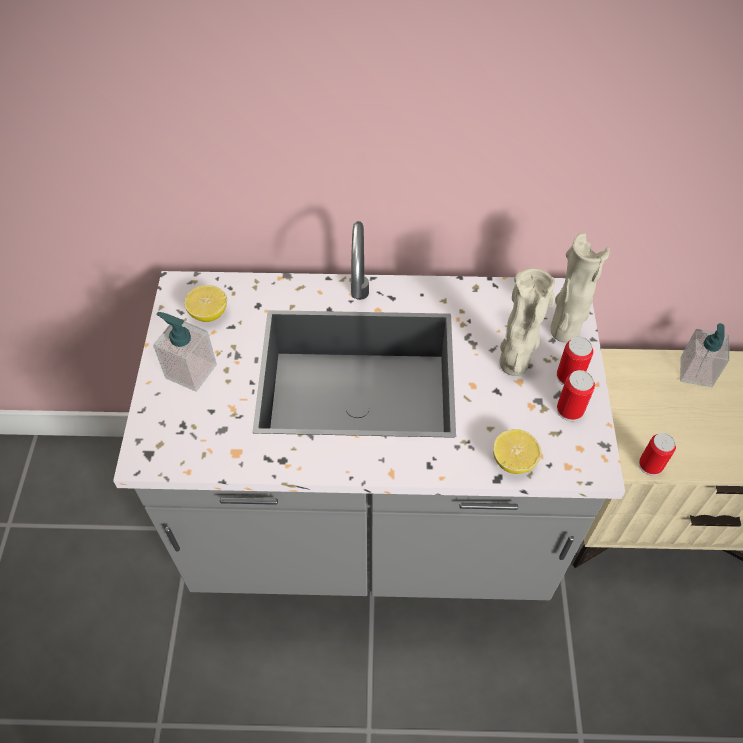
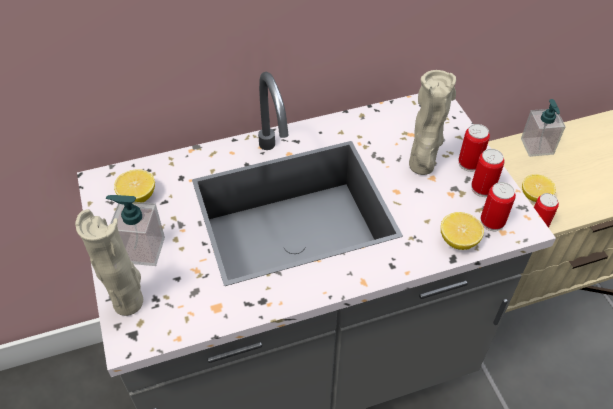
camera: 20 degrees left, 5 degrees down
beige vase [551,233,610,343] -> beige vase moved to [75,209,143,316]
none -> can [481,182,516,231]
none -> lemon [522,174,556,202]

